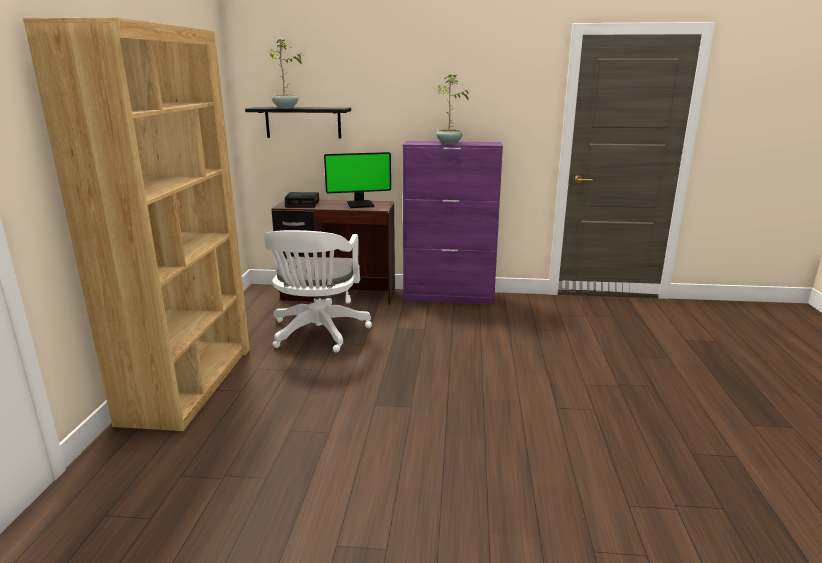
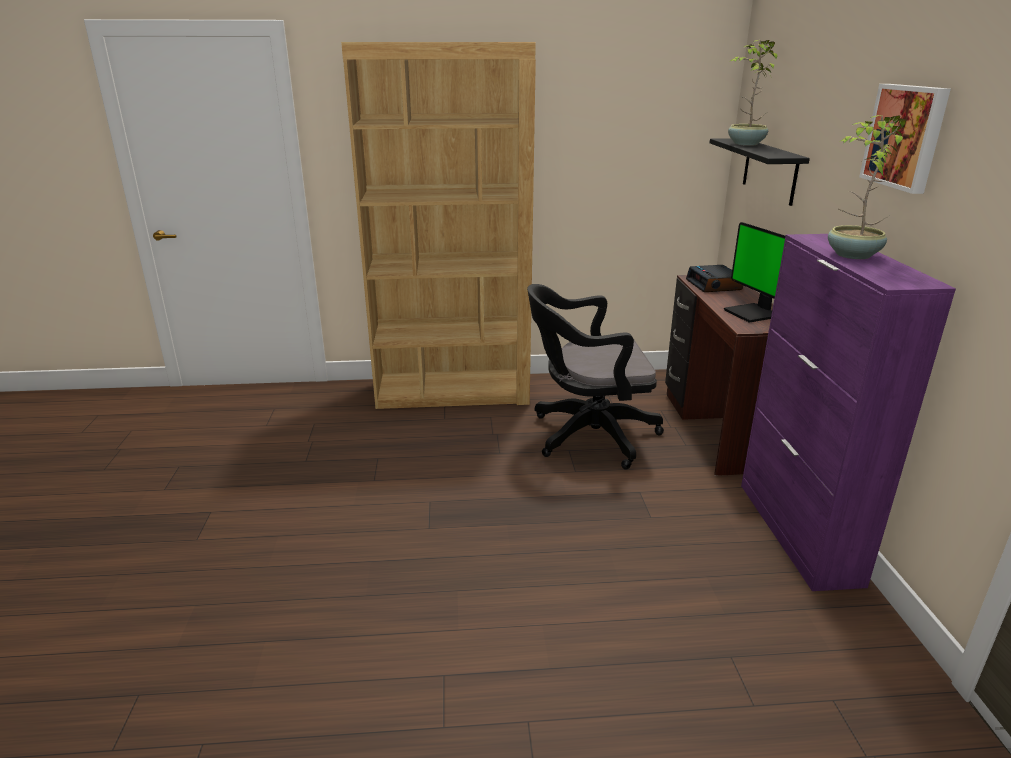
camera: 80 degrees right, 5 degrees up
white office chair [264,230,372,352] -> black office chair [527,284,664,470]
none -> picture [859,84,951,194]

